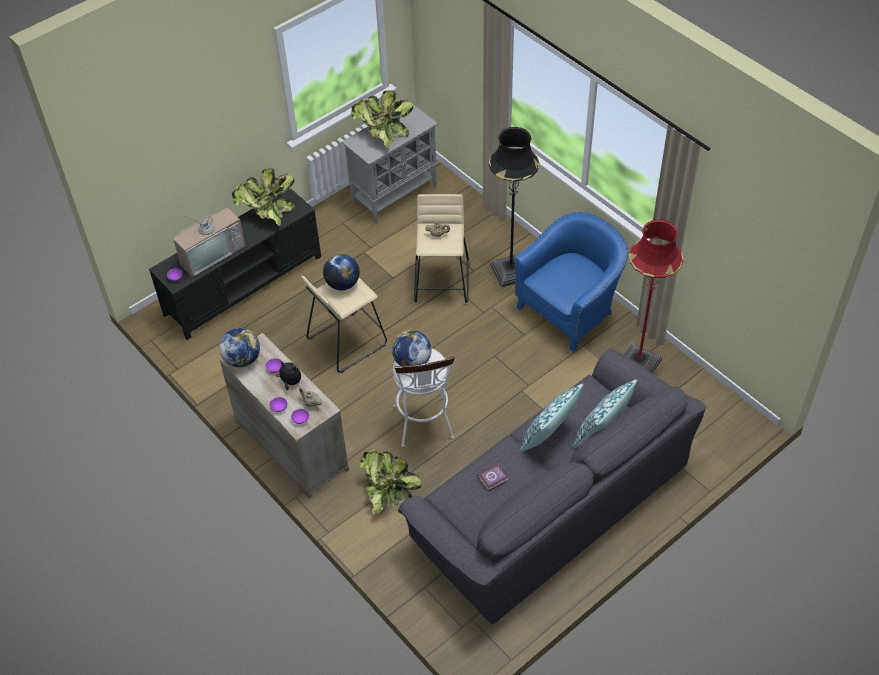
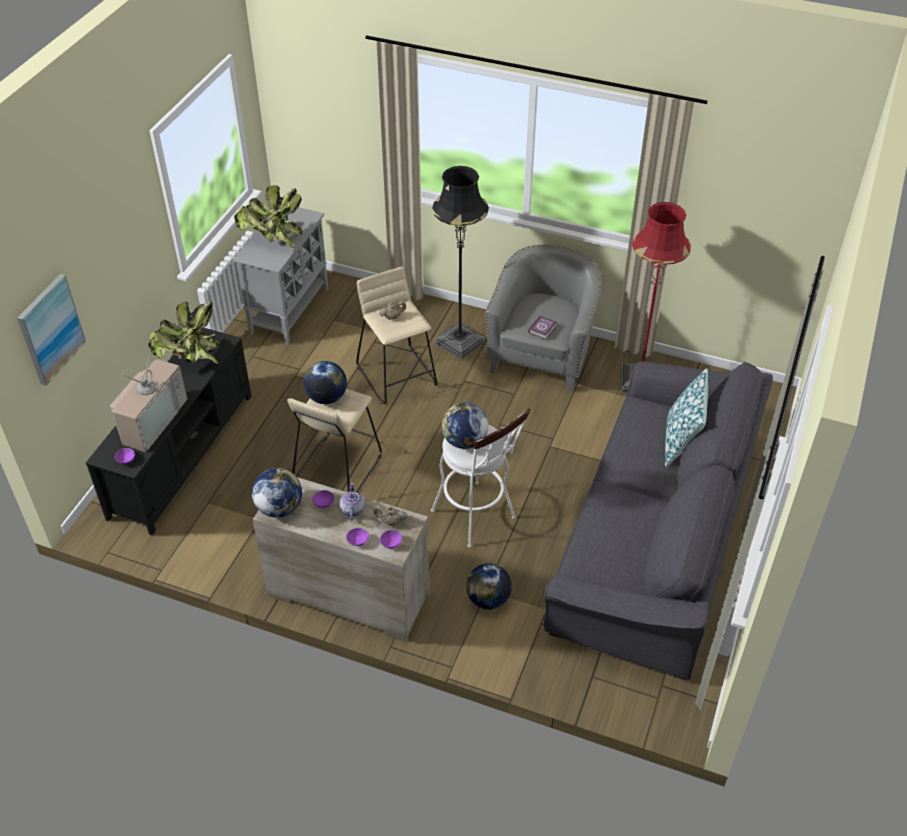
camera: 30 degrees left, 5 degrees down
plush toy [276,360,301,390] -> teapot [339,483,365,521]
potted plant [359,449,422,515] -> globe [466,563,512,609]
book [478,463,509,491] -> book moved to [528,316,557,340]
blue armchair [515,212,628,352] -> grey armchair [485,245,602,392]
pillow [519,383,583,453] -> none
none -> picture [17,274,86,386]

